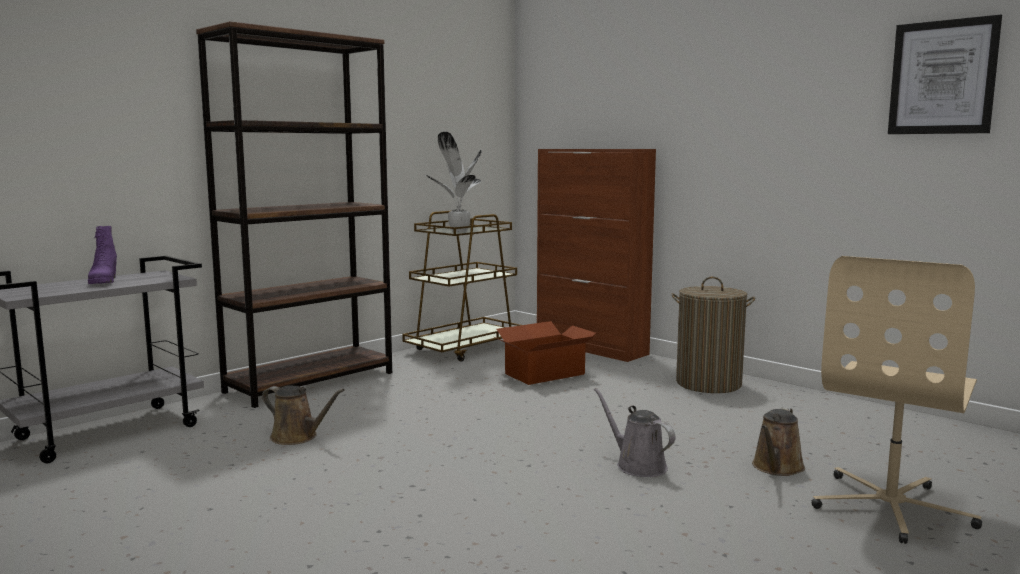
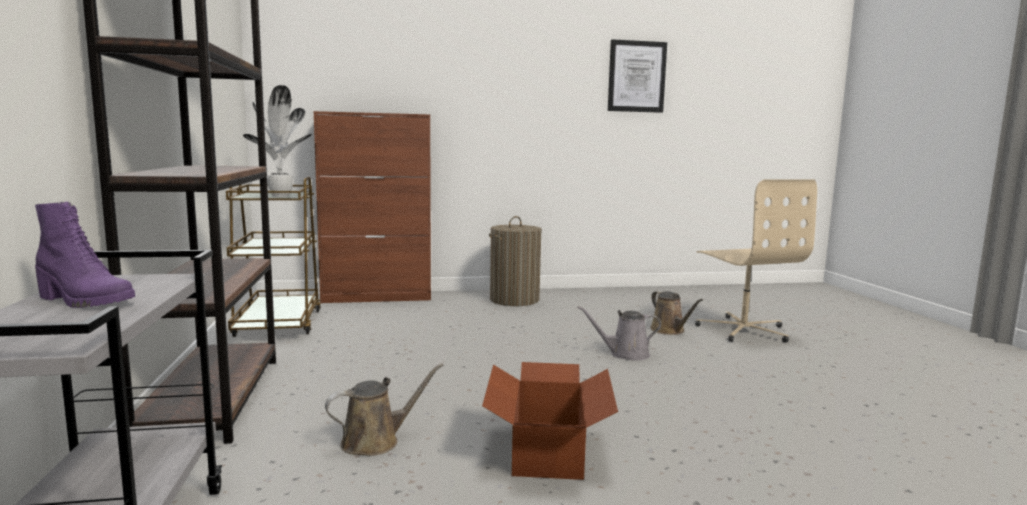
camera: 55 degrees left, 0 degrees up
cardboard box [494,321,596,385] -> cardboard box moved to [482,362,618,480]

